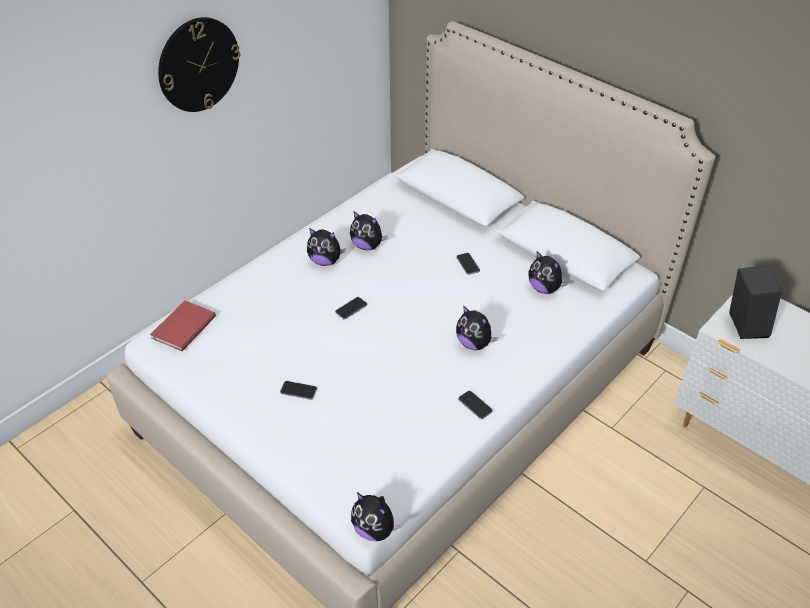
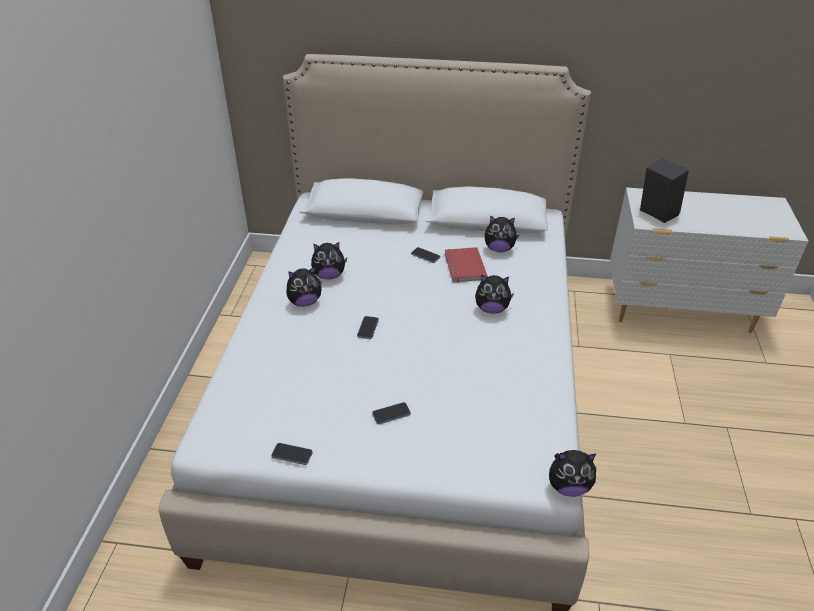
camera: 35 degrees left, 5 degrees down
red book [150,300,216,351] -> red book moved to [445,247,488,282]
wall clock [158,17,240,112] -> none
phone [458,390,493,419] -> phone moved to [271,443,313,465]

